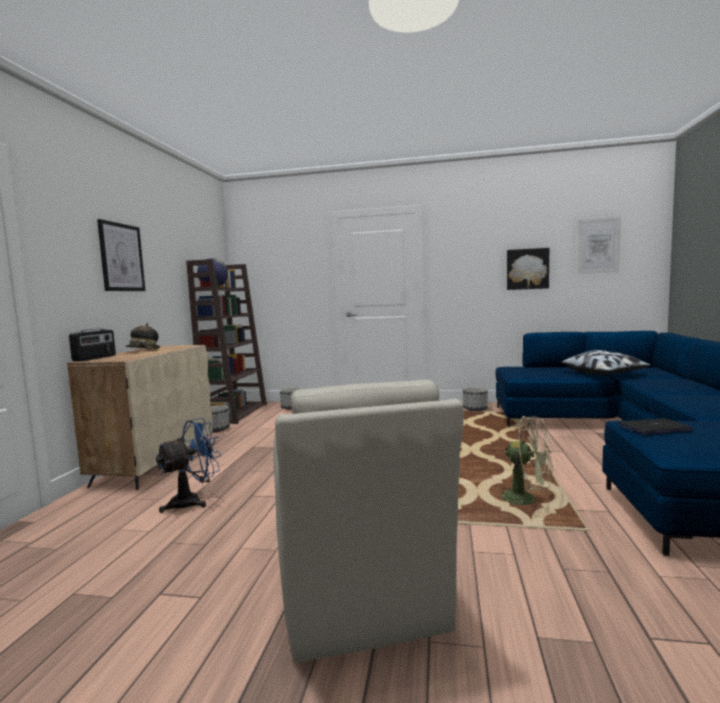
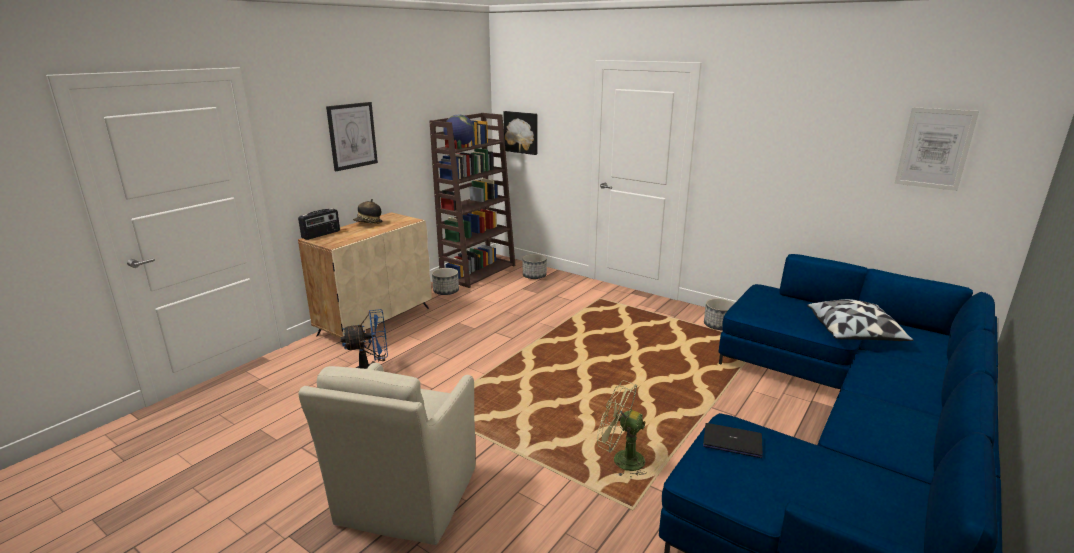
camera: 25 degrees right, 15 degrees up
green fan [500,416,553,506] -> green fan turned 150 degrees clockwise [597,380,646,478]
picture [507,248,549,290] -> picture moved to [503,111,537,155]

